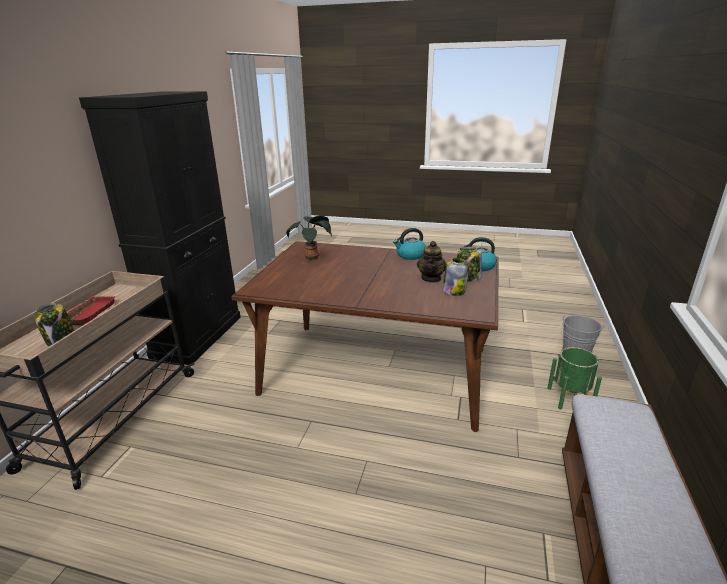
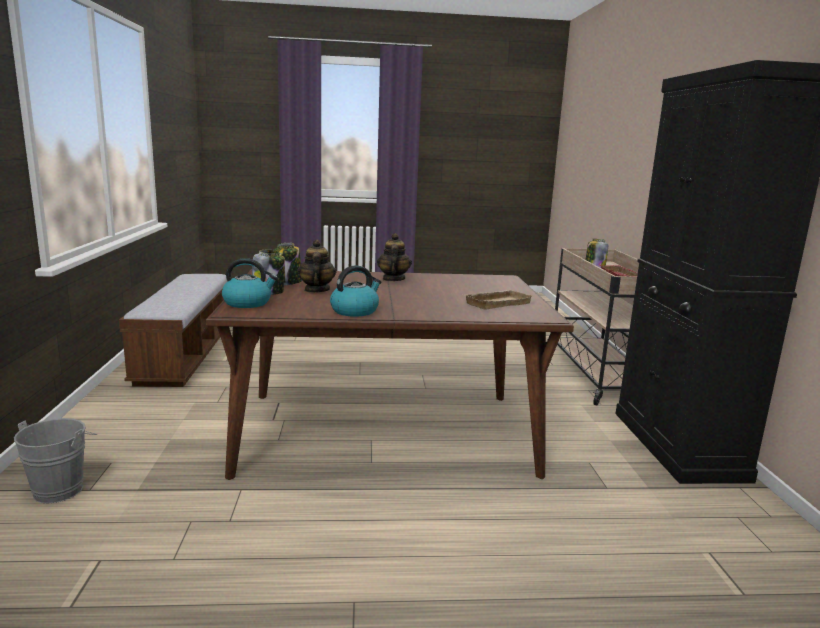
camera: 160 degrees right, 10 degrees down
potted plant [286,216,332,260] -> beige tray [463,290,533,310]
green planter [548,347,602,409] -> none
none -> teapot [377,233,412,281]

